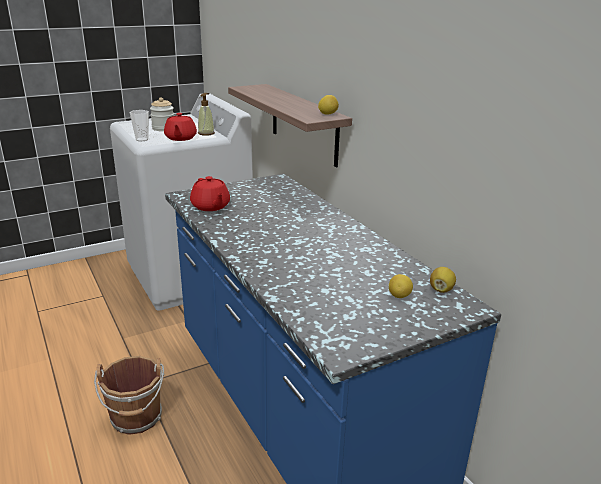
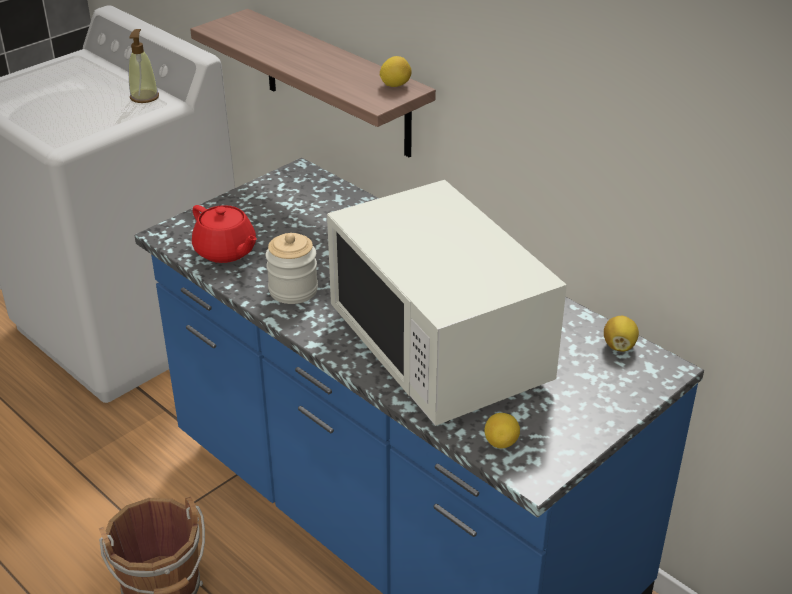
camera: 15 degrees left, 10 degrees up
cup [130,110,149,142] -> none
jar [150,97,174,131] -> jar moved to [266,233,318,304]
red teapot [164,113,197,141] -> none
lemon [389,274,413,298] -> lemon moved to [484,413,520,448]
none -> white microwave [327,180,567,426]

